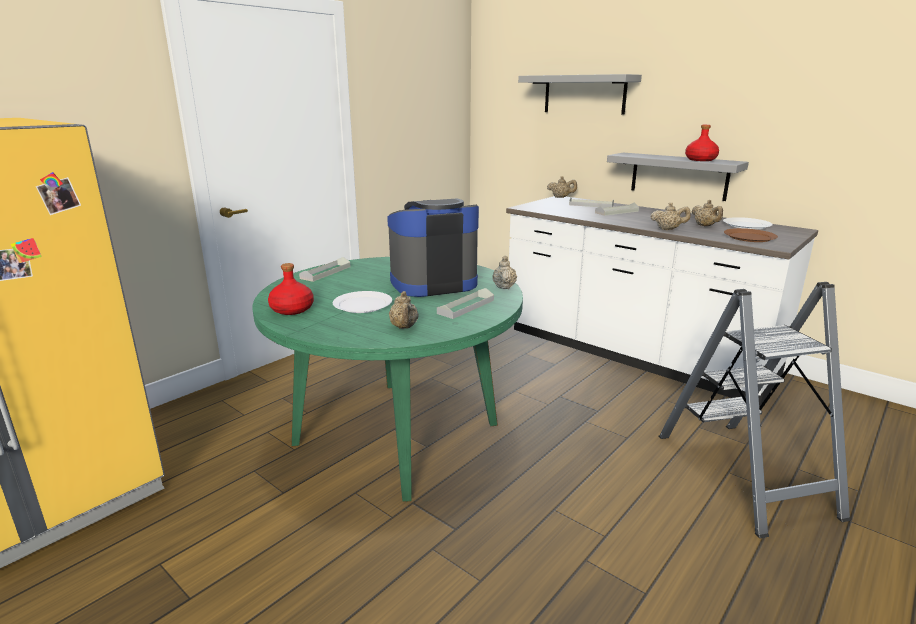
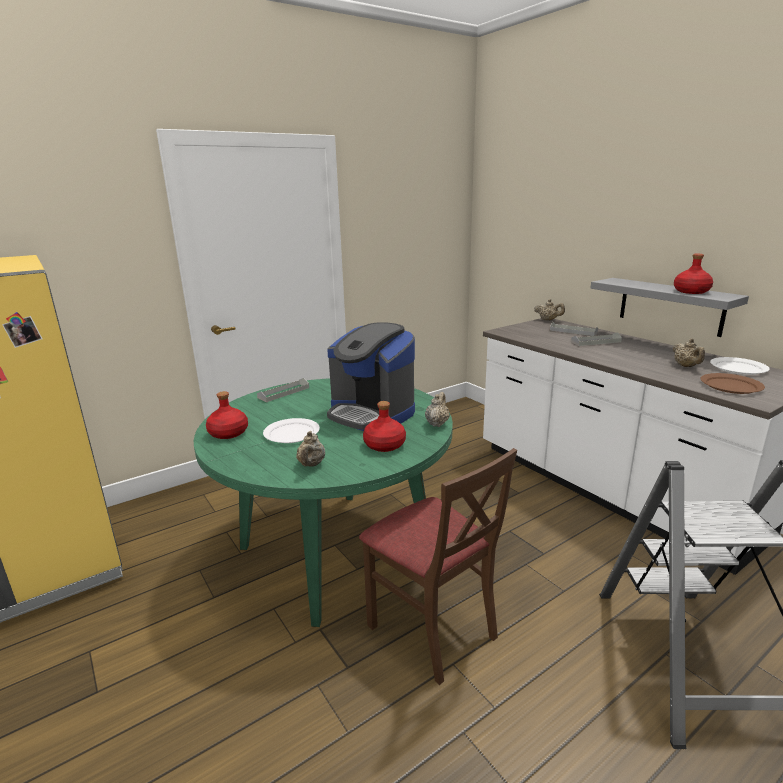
camera: 15 degrees right, 0 degrees up
coffee machine [387,199,479,297] -> coffee machine turned 135 degrees counterclockwise [327,322,415,431]
grey tray [437,288,494,319] -> red bottle [363,401,406,452]
grey shelf [518,74,642,115] -> none
beige teapot [650,203,691,230] -> none
none -> brown chair [359,448,517,685]

